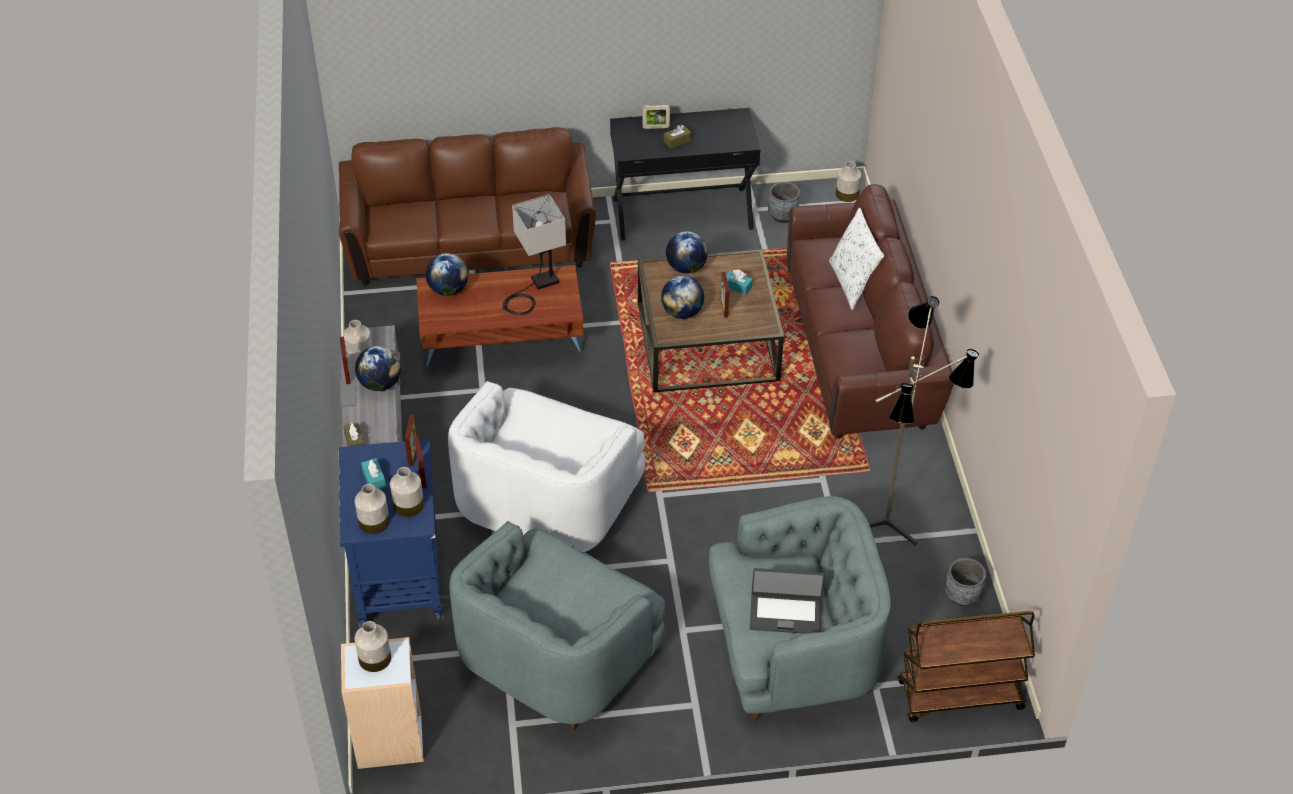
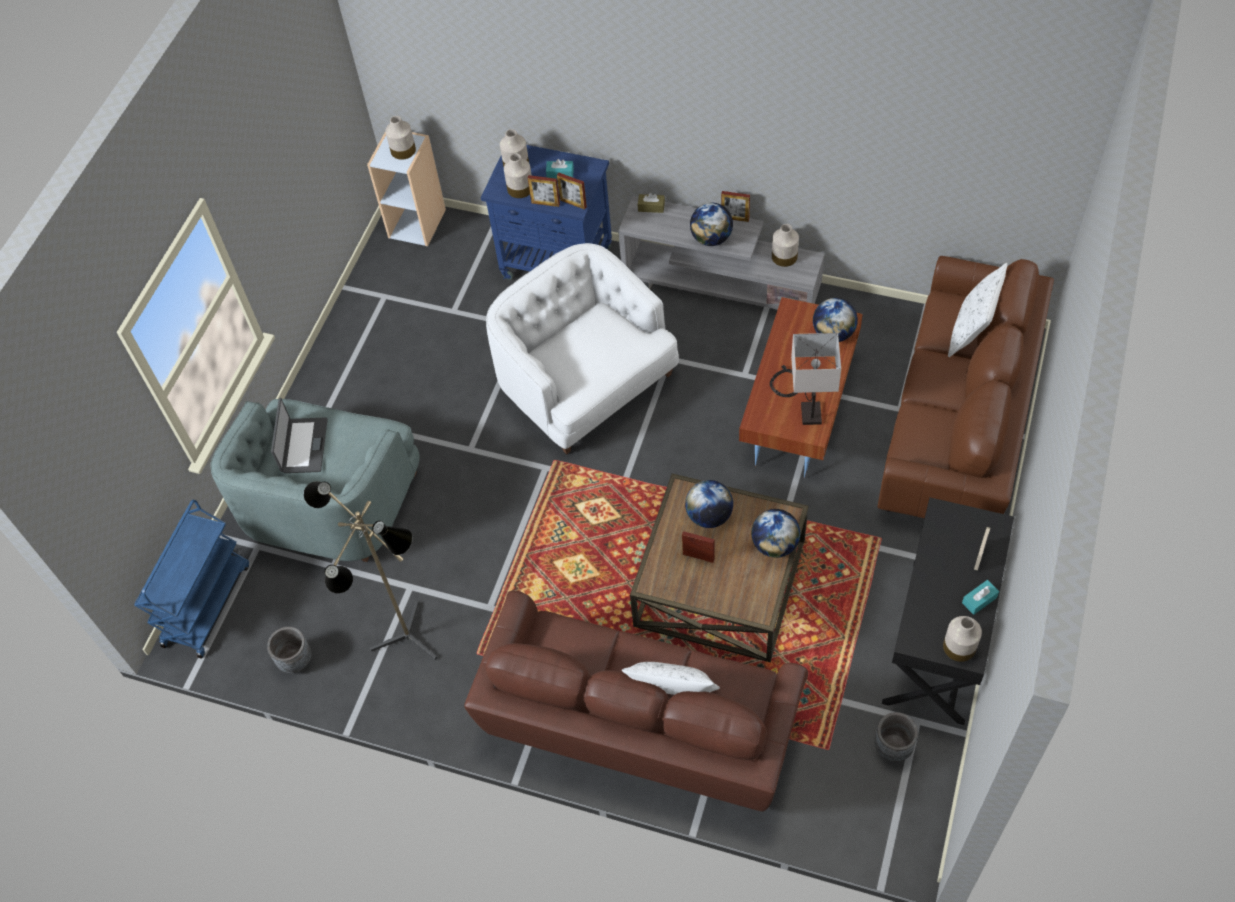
camera: 120 degrees right, 10 degrees up
grey armchair [449,521,666,730] -> none
brown tissue box [664,125,691,149] -> none
turquoise tissue box [726,270,753,295] -> turquoise tissue box moved to [962,580,999,615]
laptop [750,568,825,633] -> laptop turned 150 degrees clockwise [271,398,328,473]
beige vase [836,161,861,202] -> beige vase moved to [943,616,982,662]
brown cart [898,611,1035,722] -> blue cart [134,500,249,658]
none -> white pillow [948,263,1007,357]

